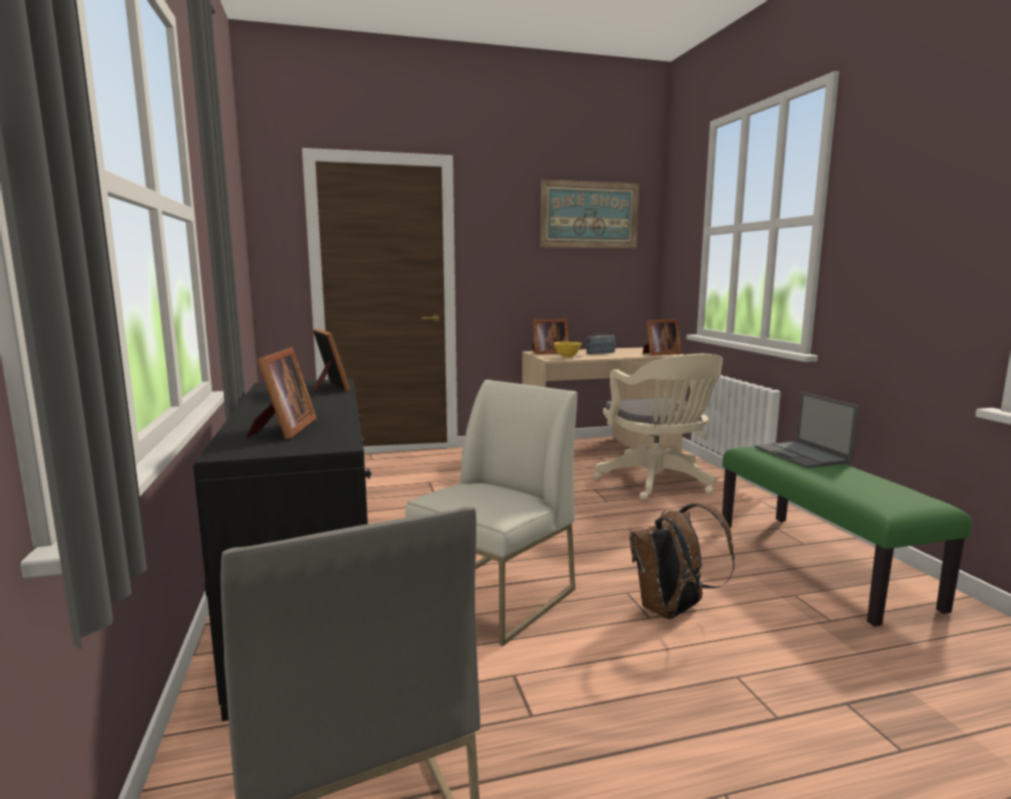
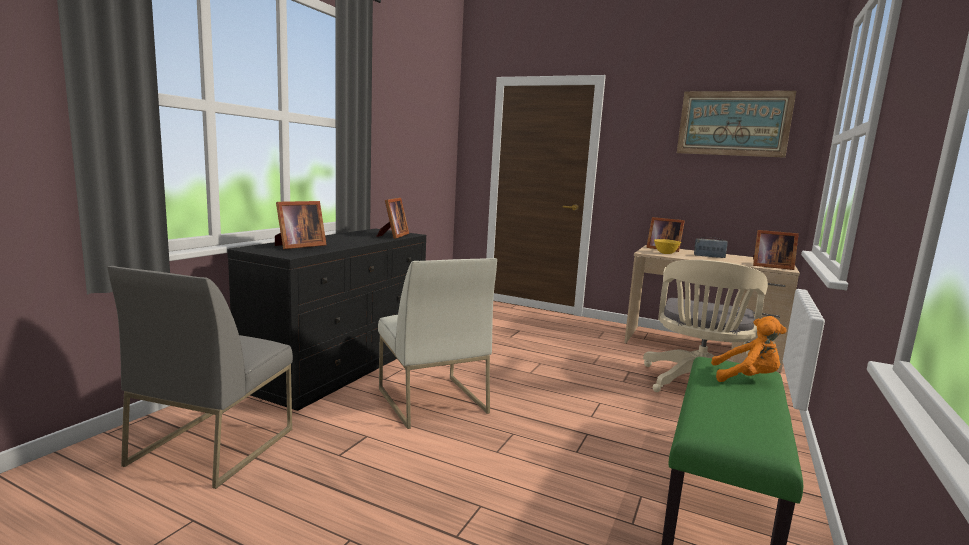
camera: 40 degrees right, 0 degrees up
white chair [405,380,577,646] -> white chair turned 75 degrees clockwise [378,258,497,429]
brown backpack [630,503,735,619] -> none
laptop [755,392,859,468] -> orange plush toy [711,316,787,382]

